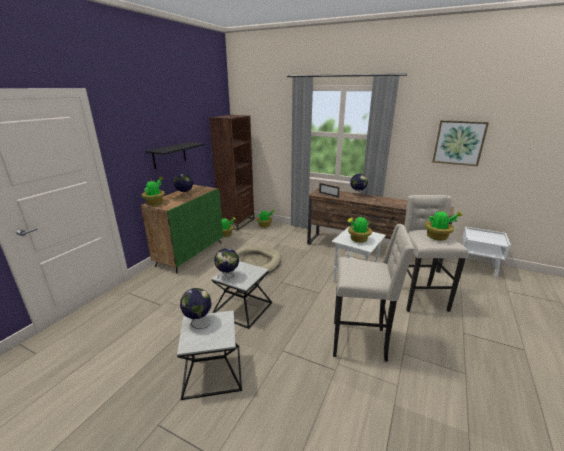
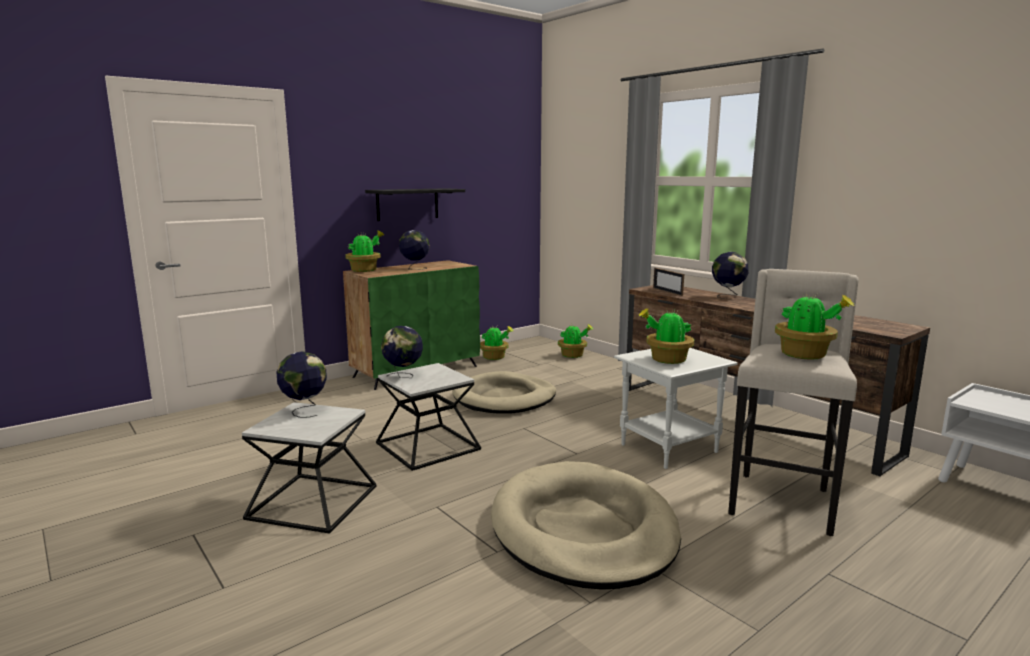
camera: 25 degrees right, 10 degrees down
brown bookcase [209,115,254,230] -> none
beige stool [333,224,414,362] -> beige dog bed [491,461,681,590]
picture [432,120,489,166] -> none

